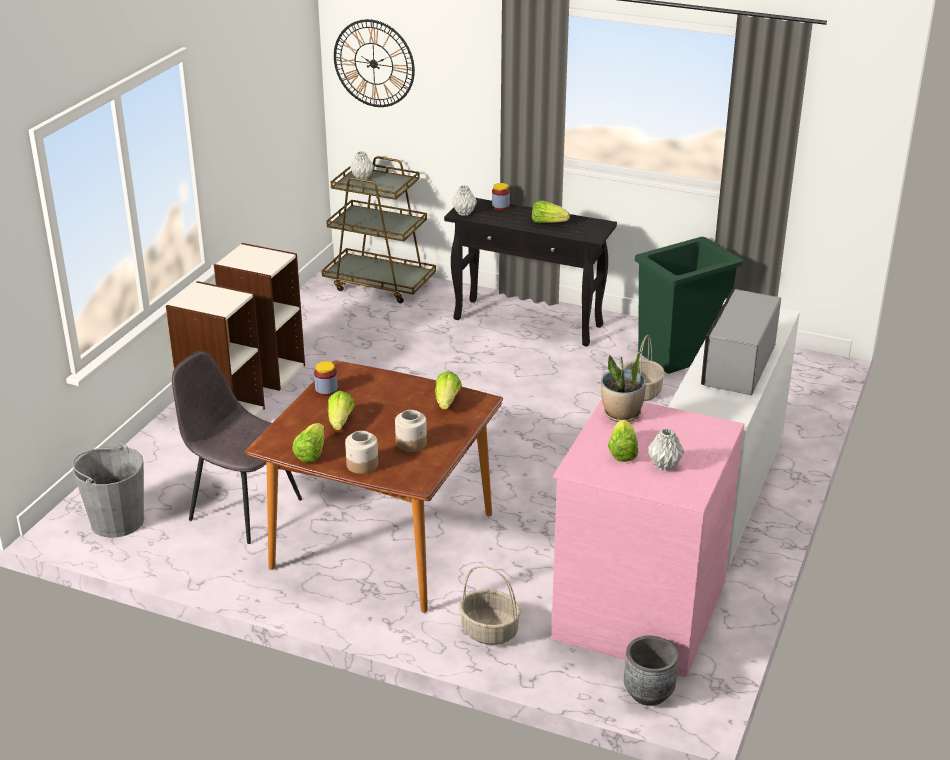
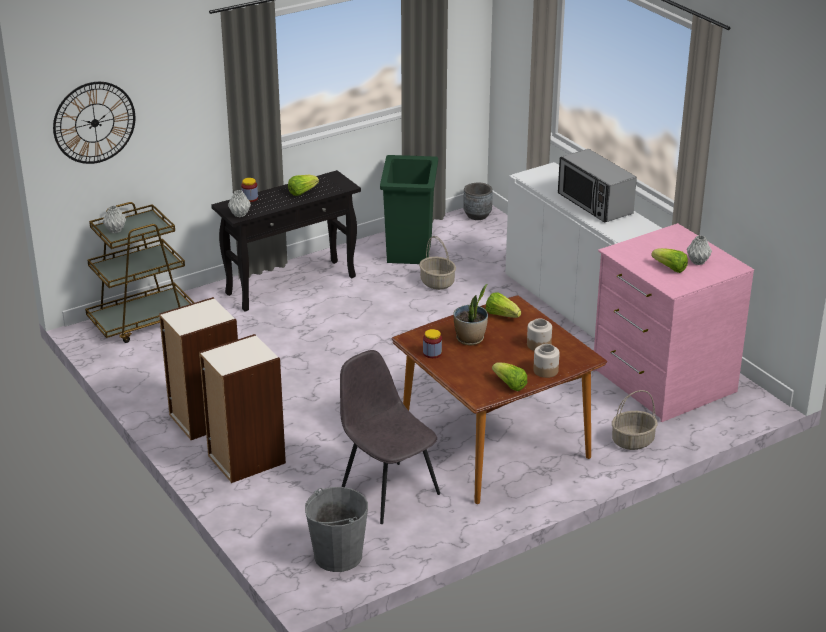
camera: 55 degrees left, 0 degrees up
grey chair [172,351,302,544] -> grey chair turned 75 degrees clockwise [340,350,440,524]
lettuce [328,391,355,430] -> none
potted plant [601,351,646,422] -> potted plant moved to [453,284,488,345]
grey planter [624,635,678,706] -> grey planter moved to [463,182,493,220]

